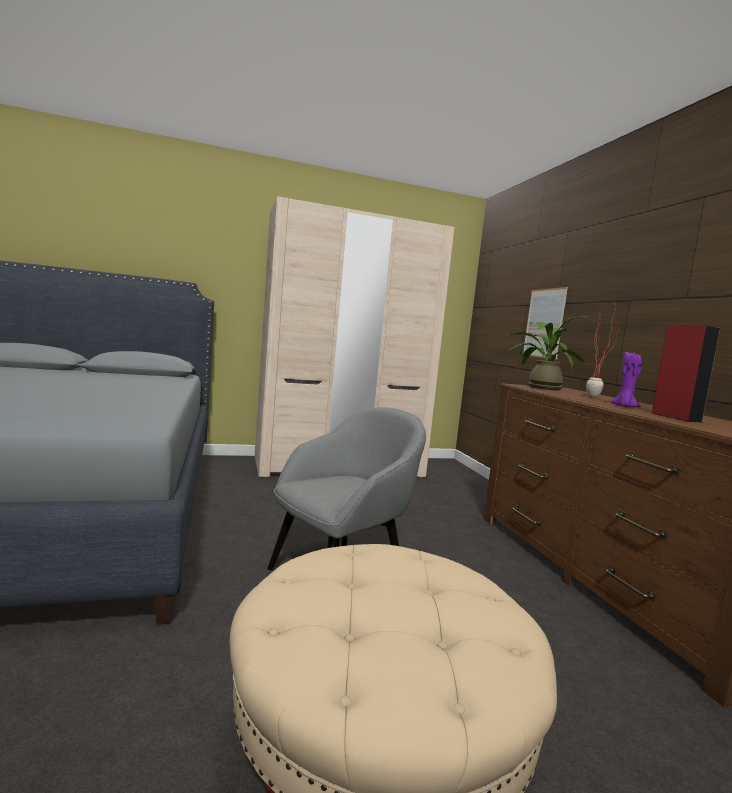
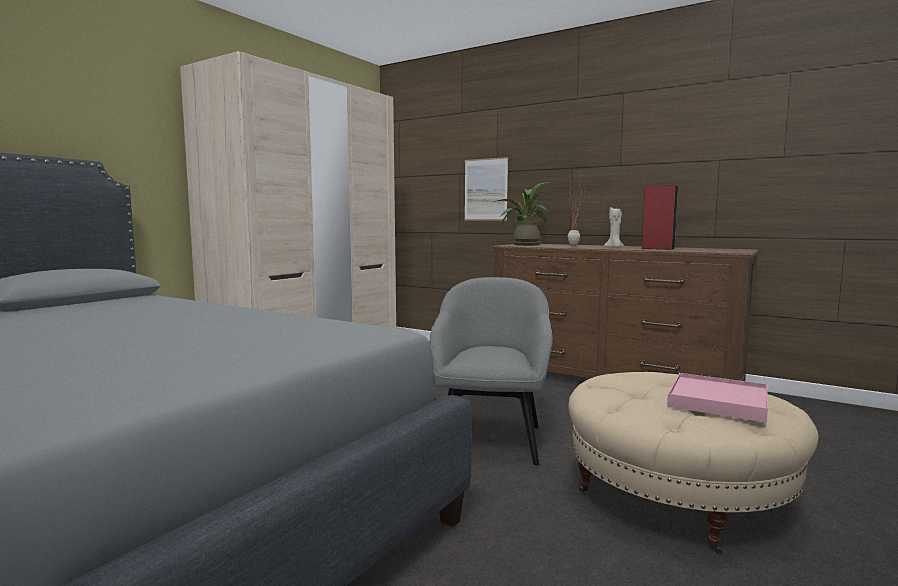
camera: 40 degrees left, 0 degrees up
purple candle [611,352,642,407] -> beige candle [604,207,624,248]
none -> pink tray [667,373,768,423]

